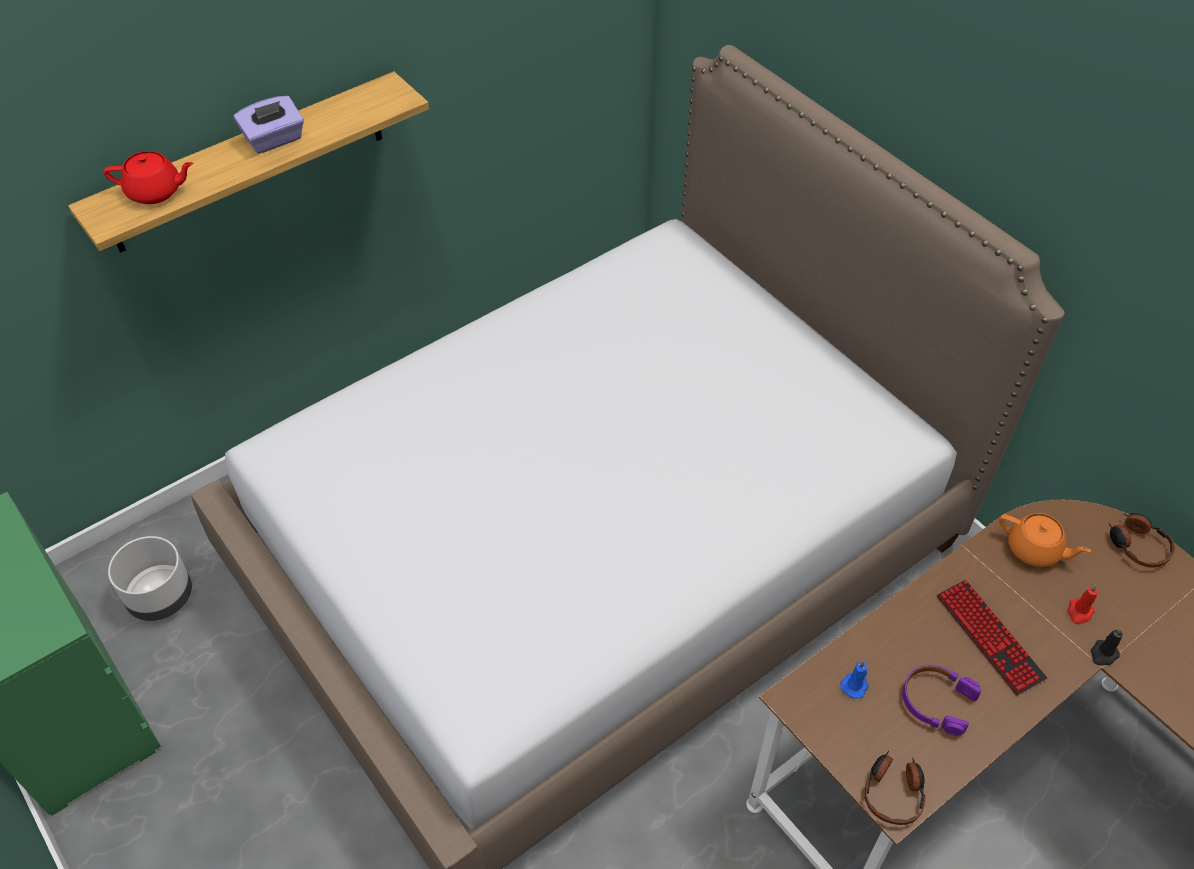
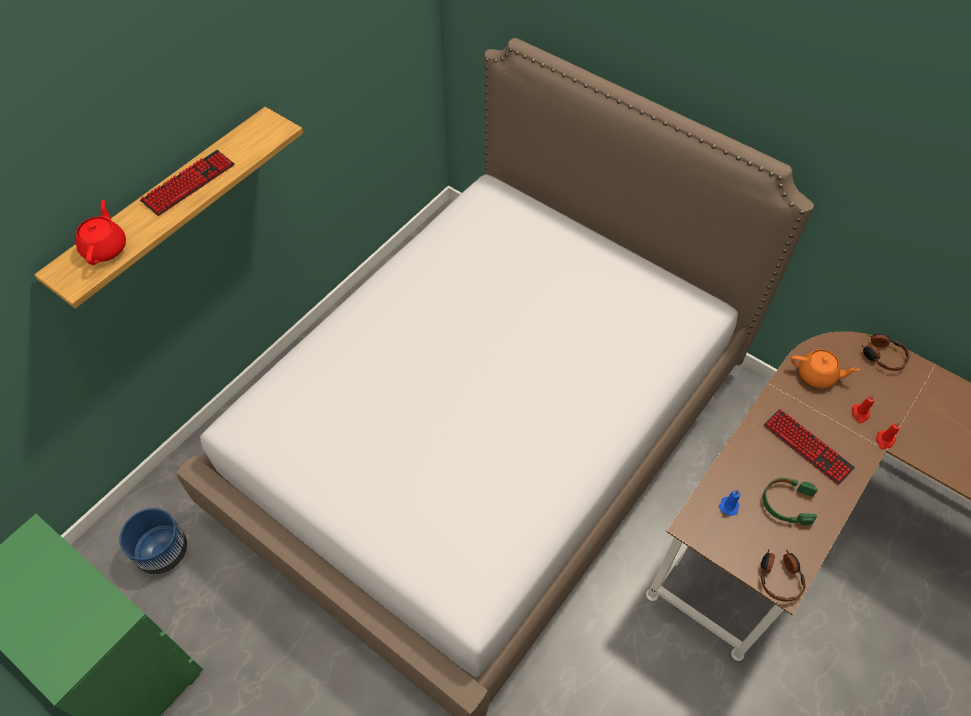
camera: 15 degrees left, 5 degrees up
red teapot [104,151,194,204] -> red teapot turned 75 degrees counterclockwise [76,200,126,265]
grey planter [108,536,192,621] -> blue planter [119,508,187,574]
purple tissue box [233,96,304,154] -> keyboard [140,150,235,216]
purple headphones [902,665,981,736] -> green headphones [763,478,818,525]
black candle [1091,628,1123,665] -> red candle [876,422,900,449]

